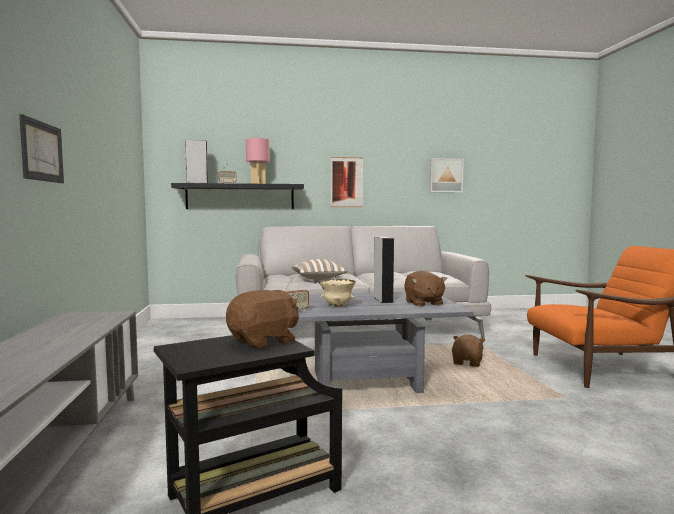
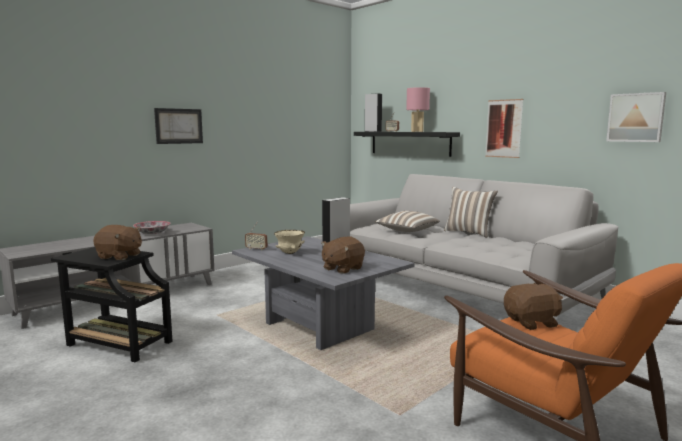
camera: 55 degrees right, 5 degrees up
brown plush toy [452,334,485,367] -> brown plush toy moved to [504,283,563,330]
none -> bowl [133,221,171,234]
none -> pillow [444,187,498,238]

